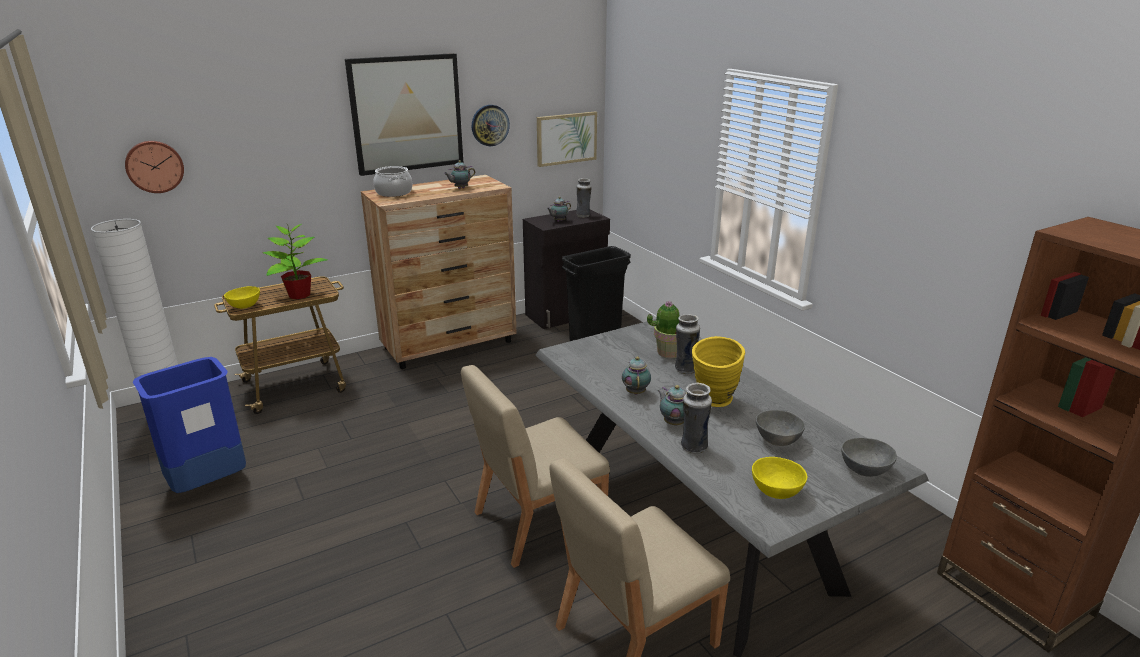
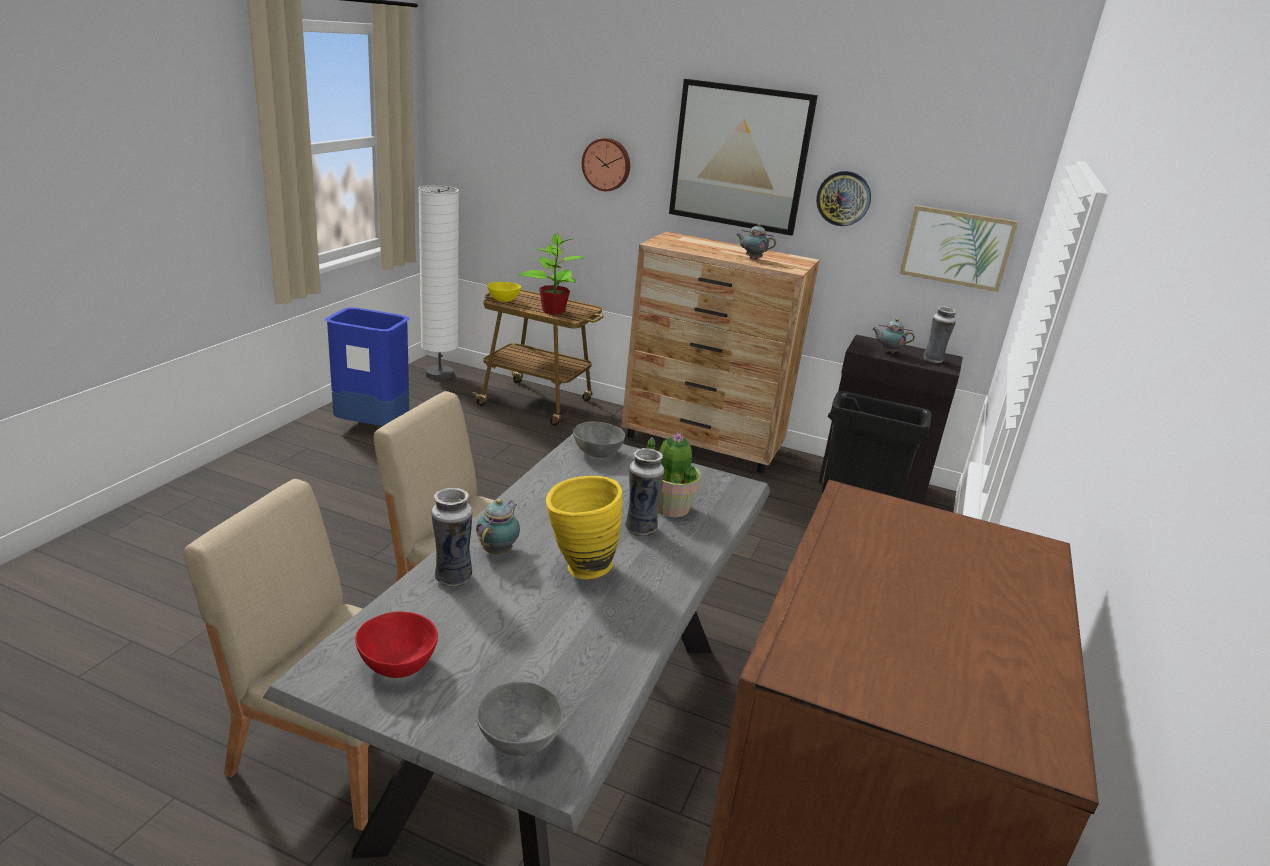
camera: 50 degrees right, 0 degrees up
wall clock [125,141,184,193] -> wall clock moved to [582,138,630,191]
cooking pot [373,166,412,197] -> none
teapot [622,356,651,395] -> none
yellow bowl [752,457,807,499] -> red bowl [355,611,438,678]
grey bowl [756,410,805,446] -> grey bowl moved to [573,422,625,458]

